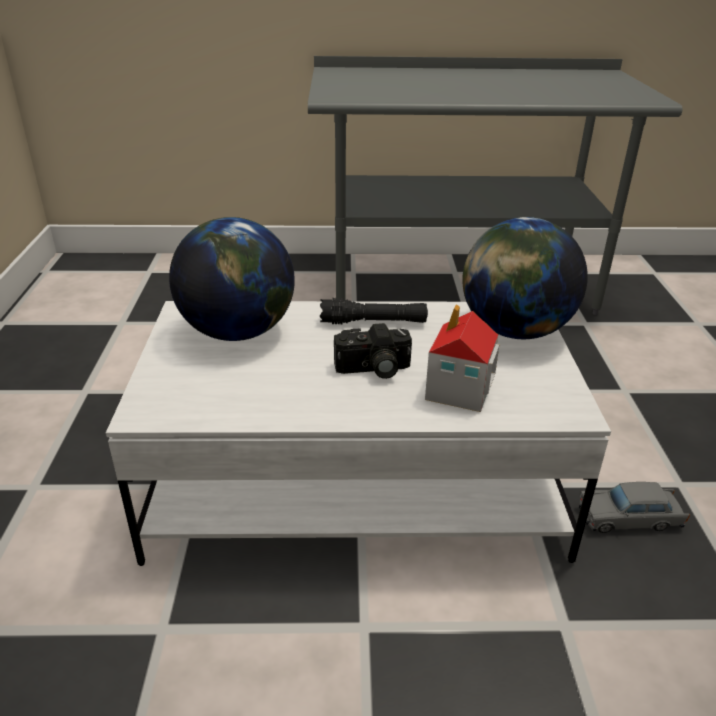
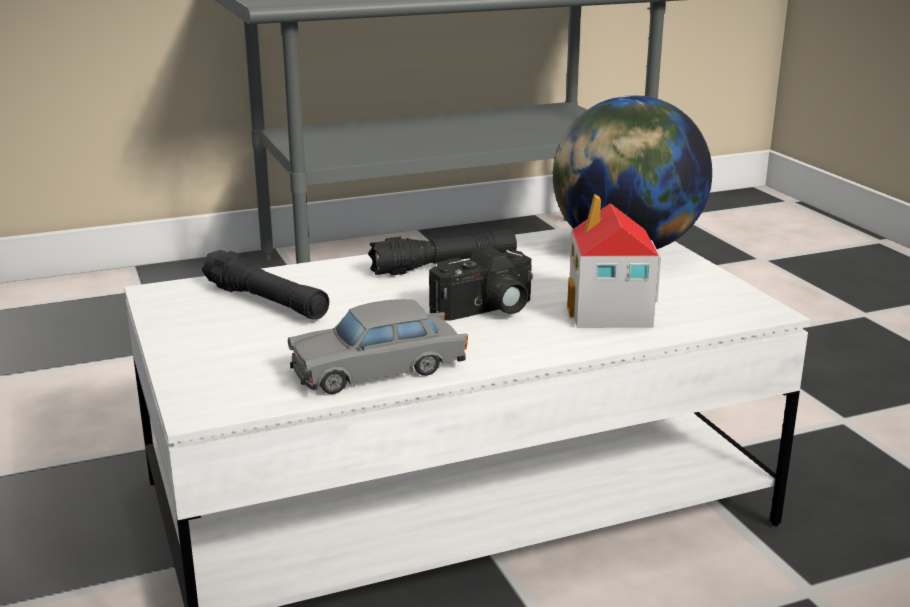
camera: 20 degrees left, 10 degrees down
globe [169,217,295,341] -> black flashlight [202,250,329,320]
grey toy car [579,482,690,533] -> grey toy car moved to [288,299,468,394]

